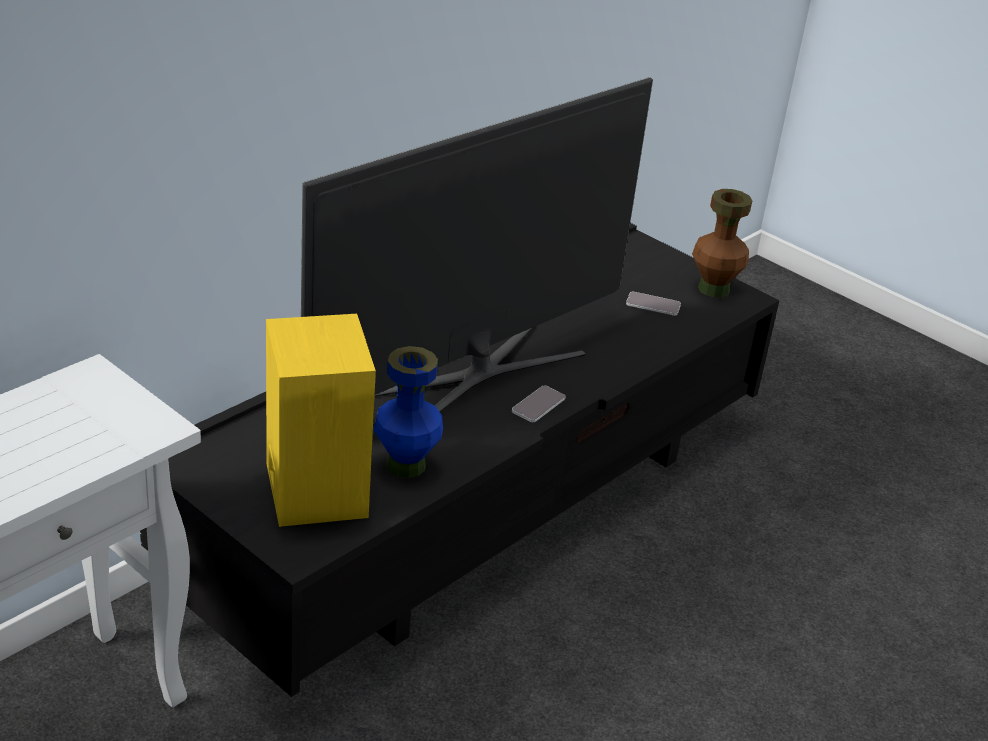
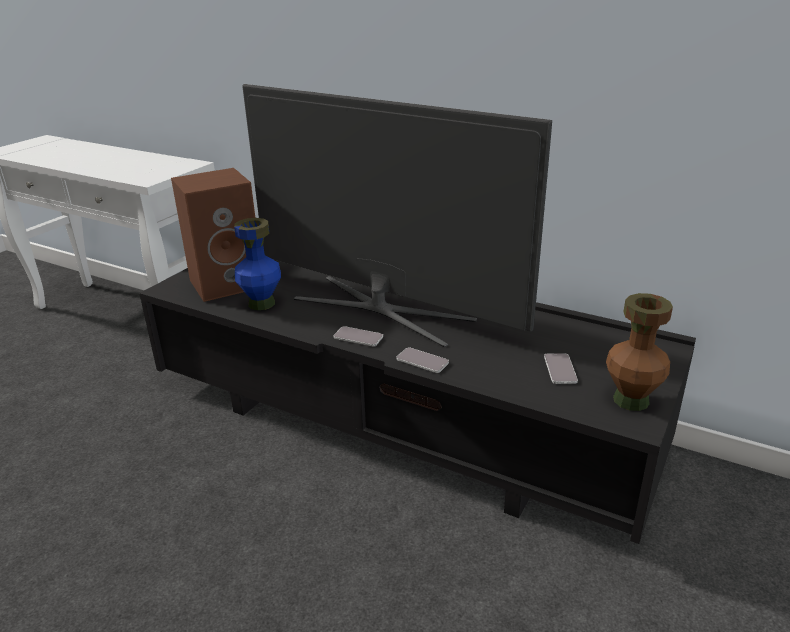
camera: 80 degrees right, 5 degrees down
yellow speaker [266,314,376,527] -> brown speaker [171,168,255,302]
none -> phone [396,347,449,373]

